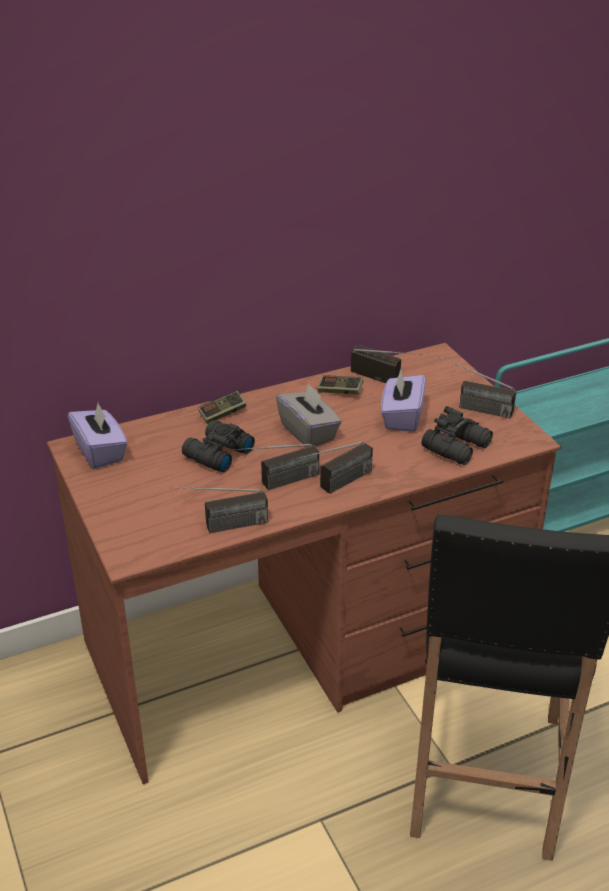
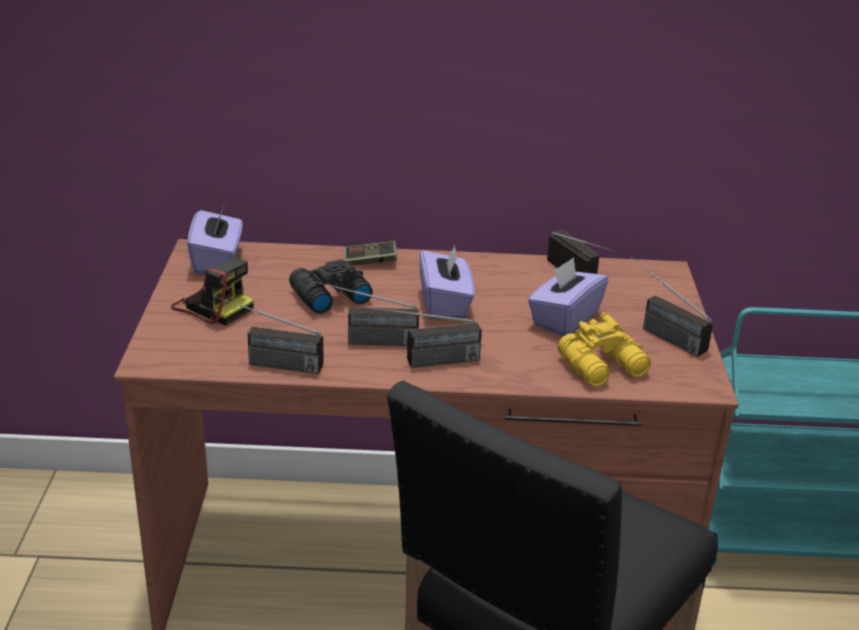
camera: 25 degrees right, 5 degrees down
grey tissue box [276,383,342,447] -> purple tissue box [419,245,474,319]
game controller [318,375,364,394] -> none
black binoculars [422,406,493,465] -> yellow binoculars [558,313,651,387]
none -> camera [171,257,254,326]

